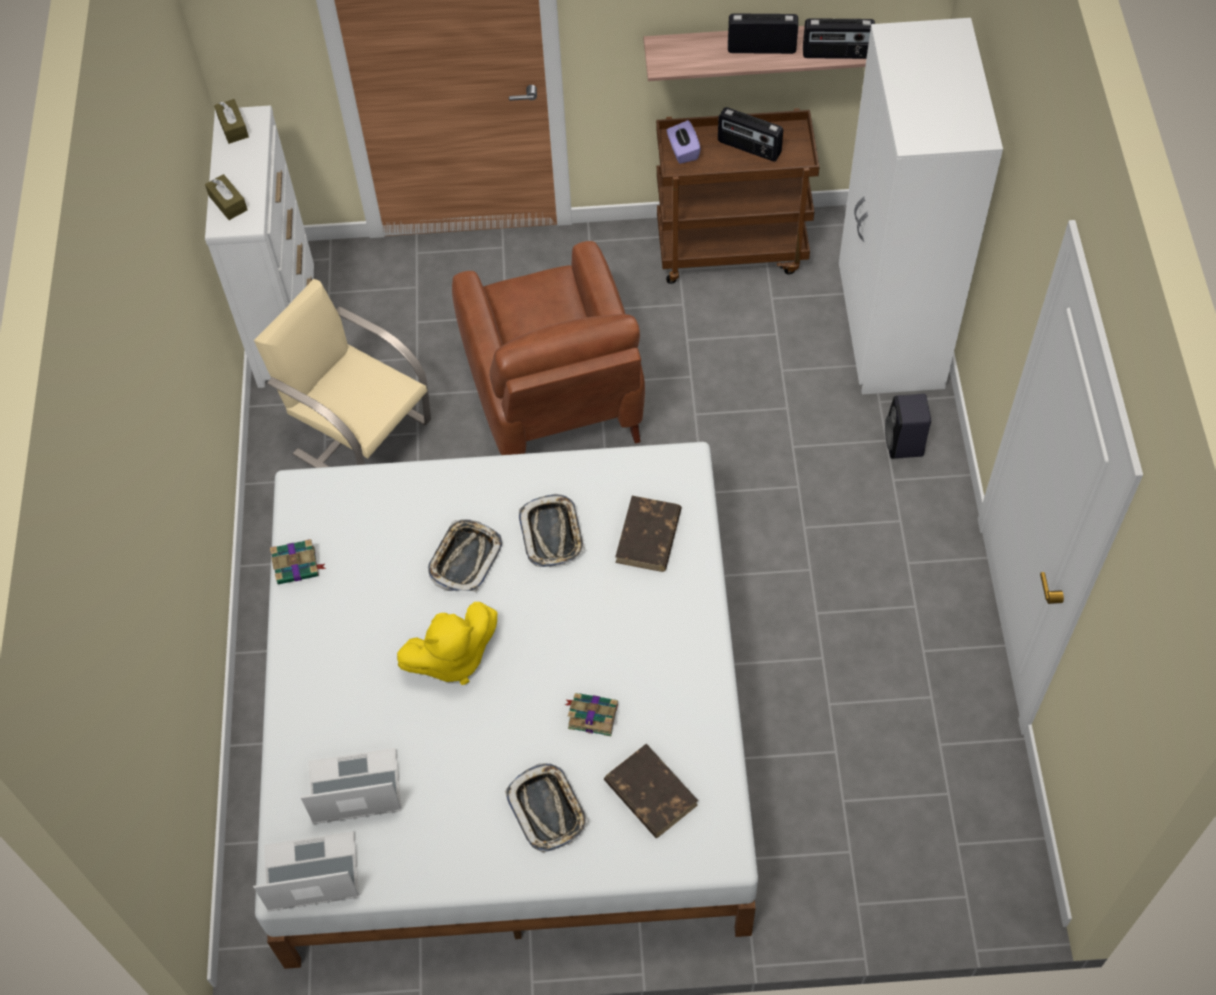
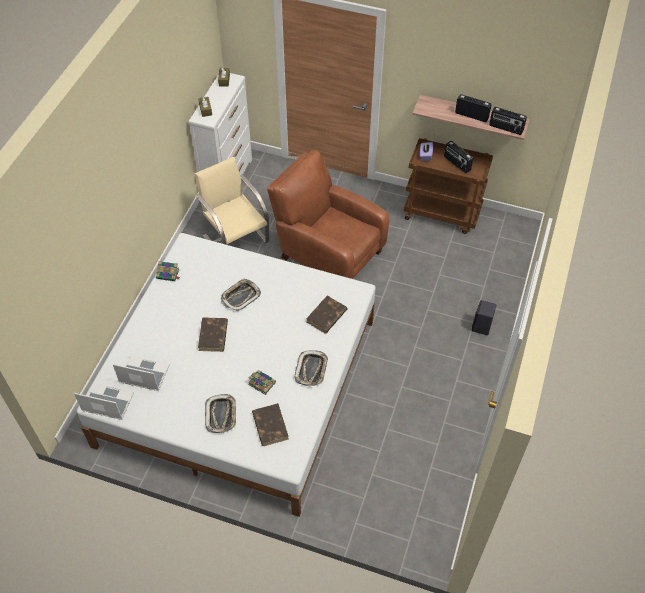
camera: 20 degrees right, 5 degrees down
yellow plush toy [397,602,497,685] -> brown book [198,317,228,352]
brown armchair [452,241,645,455] -> brown armchair turned 120 degrees clockwise [267,150,389,279]
tray [519,494,585,567] -> tray moved to [295,350,328,386]
white wardrobe [839,18,1003,395] -> none

